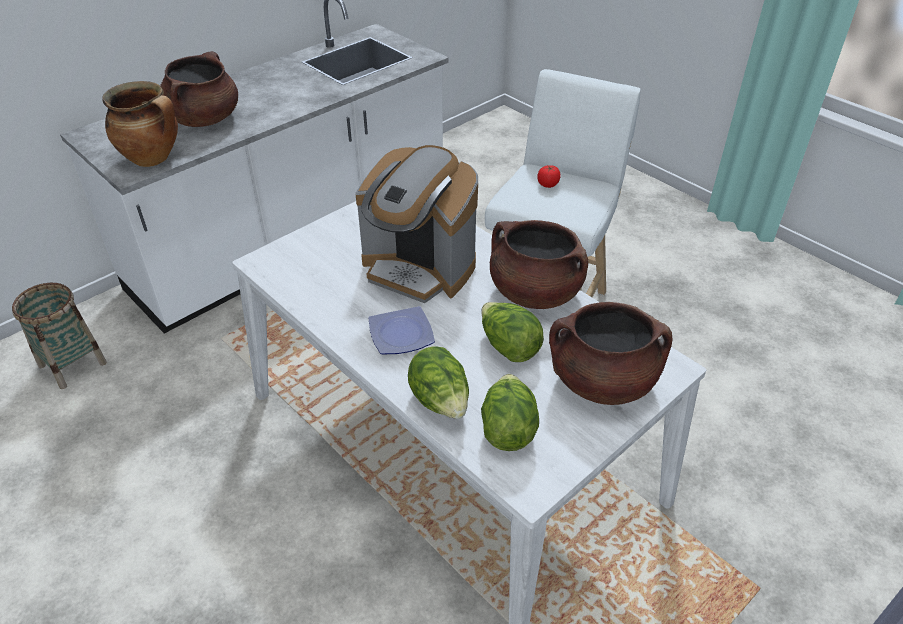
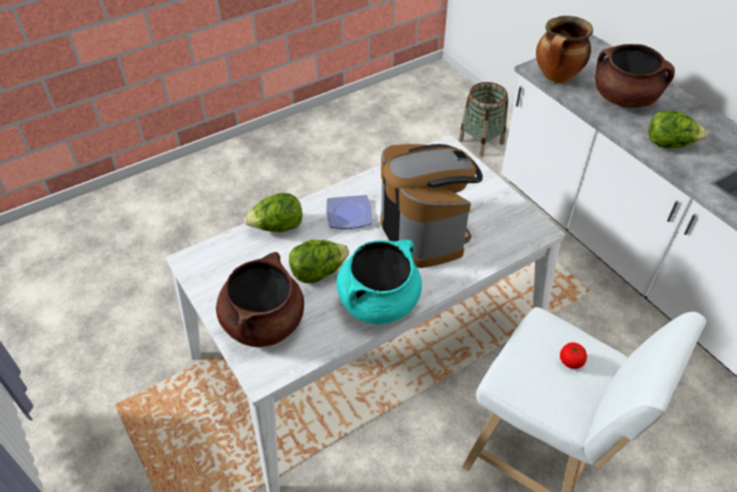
camera: 100 degrees right, 5 degrees up
coffee machine [355,145,478,303] -> coffee machine turned 120 degrees clockwise [380,144,483,268]
lettuce [481,374,539,451] -> lettuce moved to [649,111,707,148]
brown cooking pot [490,220,588,309] -> turquoise cooking pot [336,240,422,324]

